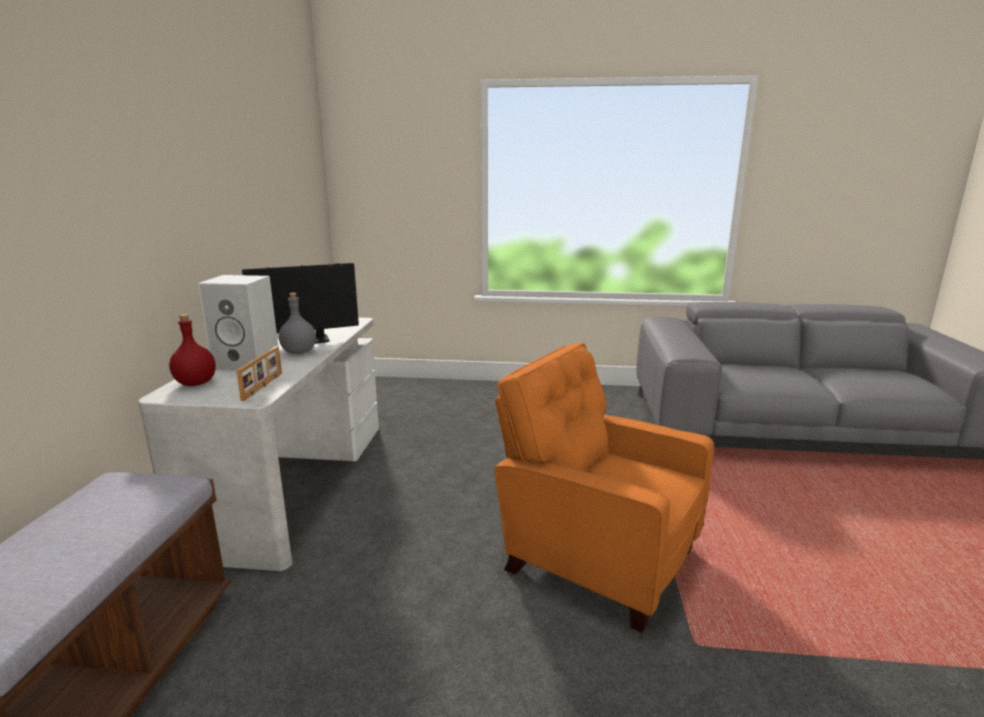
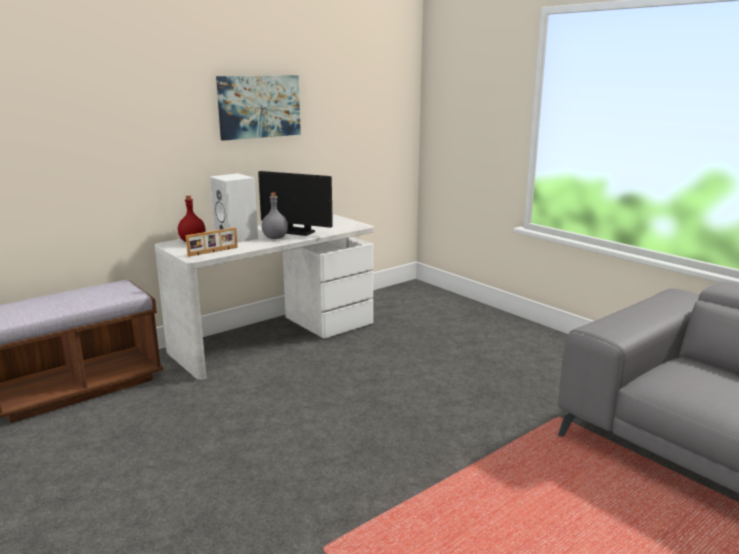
camera: 45 degrees right, 0 degrees up
orange armchair [494,343,714,633] -> none
none -> picture [216,75,301,141]

